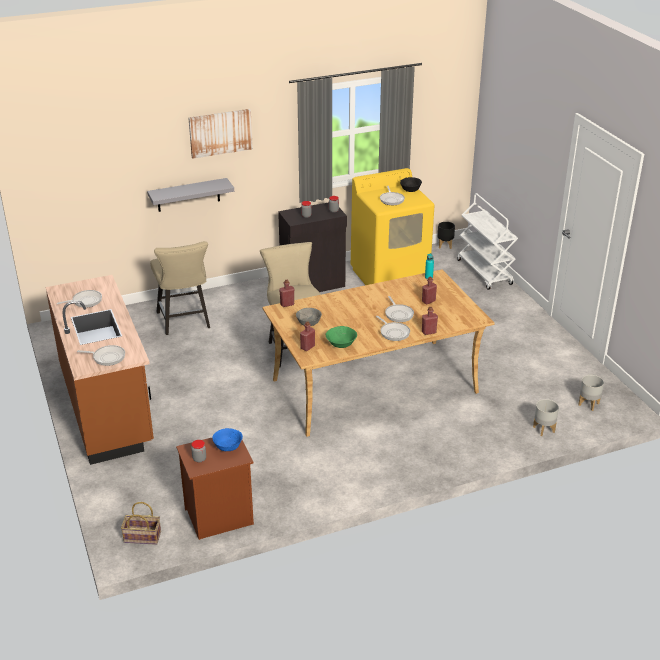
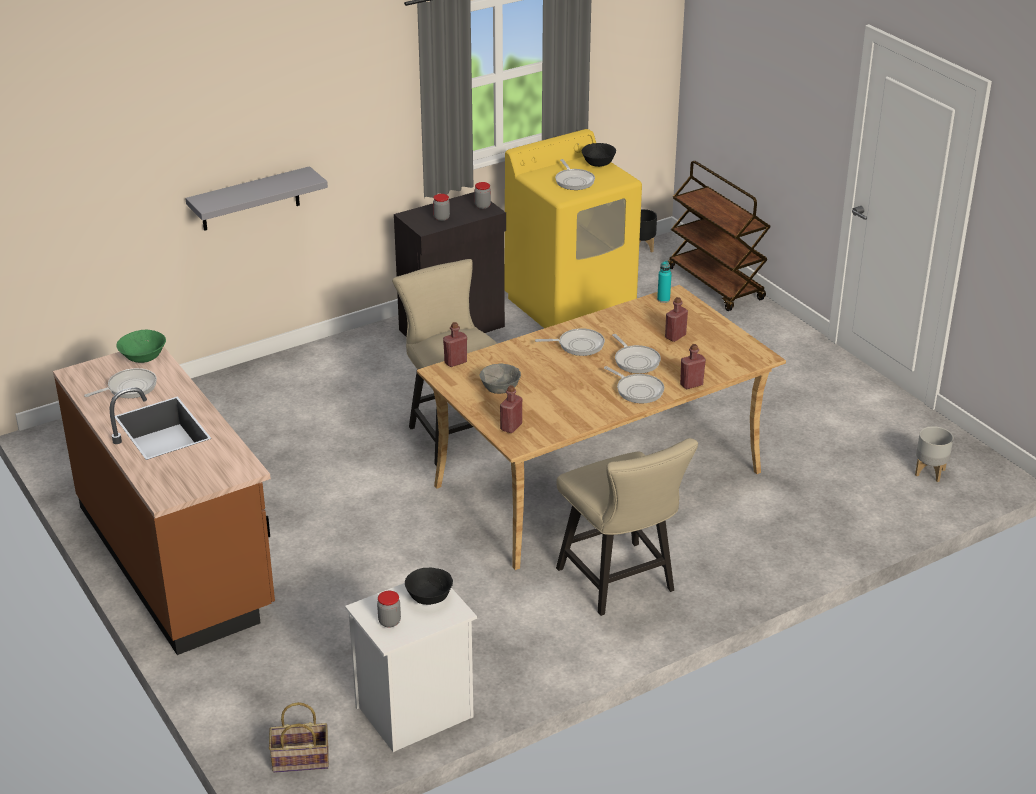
camera: 10 degrees left, 0 degrees up
frying pan [77,345,125,366] -> frying pan moved to [535,328,605,356]
beige chair [150,241,210,335] -> beige chair moved to [556,438,698,616]
brown nightstand [176,438,254,540] -> white nightstand [345,583,477,752]
picture [189,109,253,159] -> none
blue bowl [212,428,243,451] -> black bowl [405,568,453,605]
green bowl [326,326,357,348] -> green bowl moved to [116,330,166,363]
white cart [457,193,518,290] -> brown cart [668,161,771,311]
grey planter [533,399,559,436] -> none

